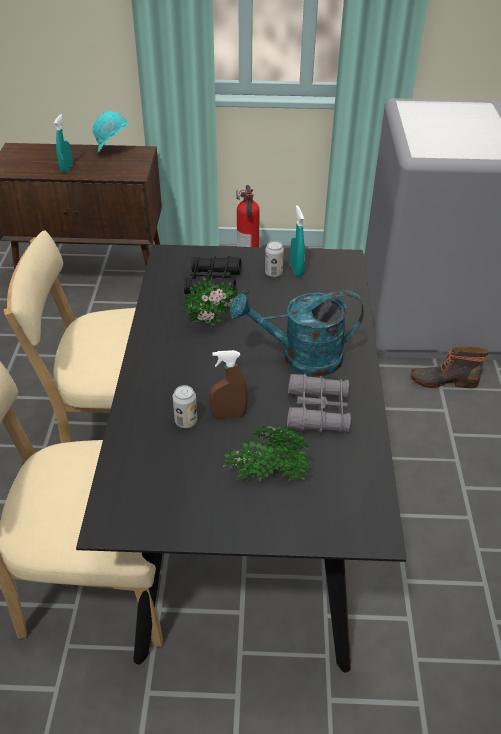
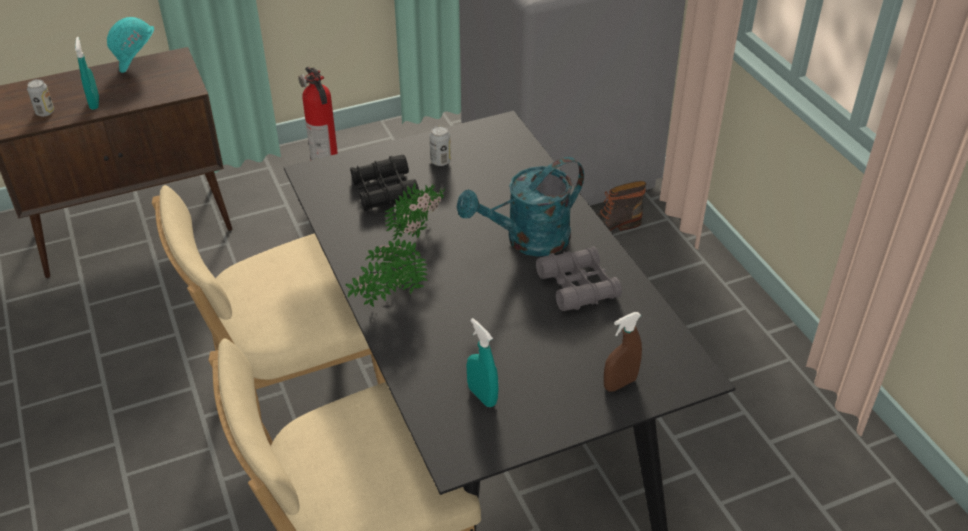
camera: 25 degrees left, 0 degrees up
can [173,385,197,428] -> can moved to [27,79,54,117]
brown spray bottle [209,350,248,419] -> brown spray bottle moved to [604,312,642,391]
potted plant [223,426,310,483] -> potted plant moved to [345,239,428,307]
turquoise spray bottle [290,205,305,277] -> turquoise spray bottle moved to [467,318,499,407]

